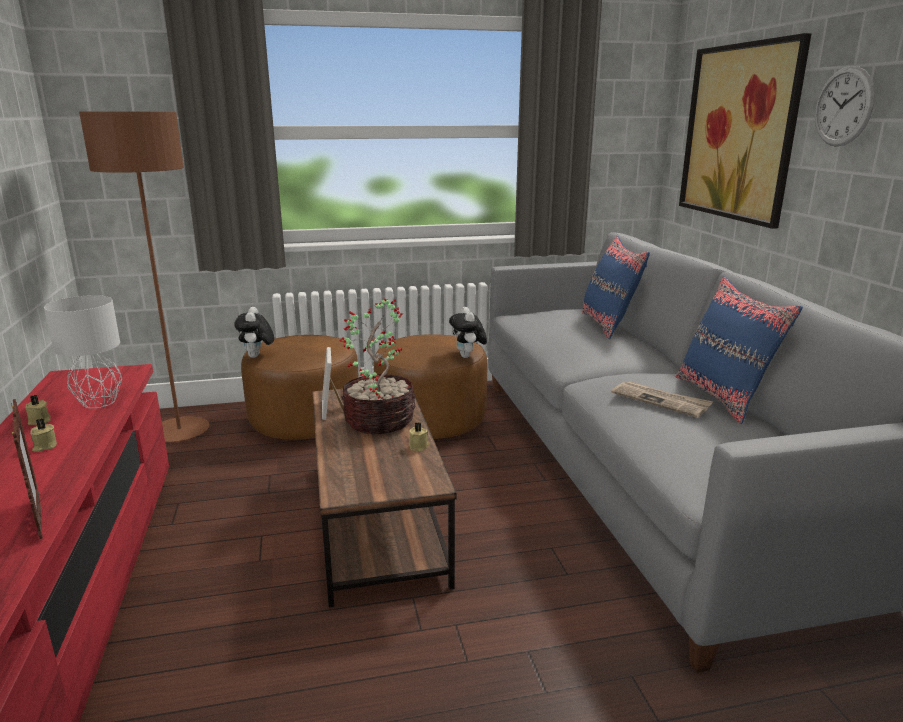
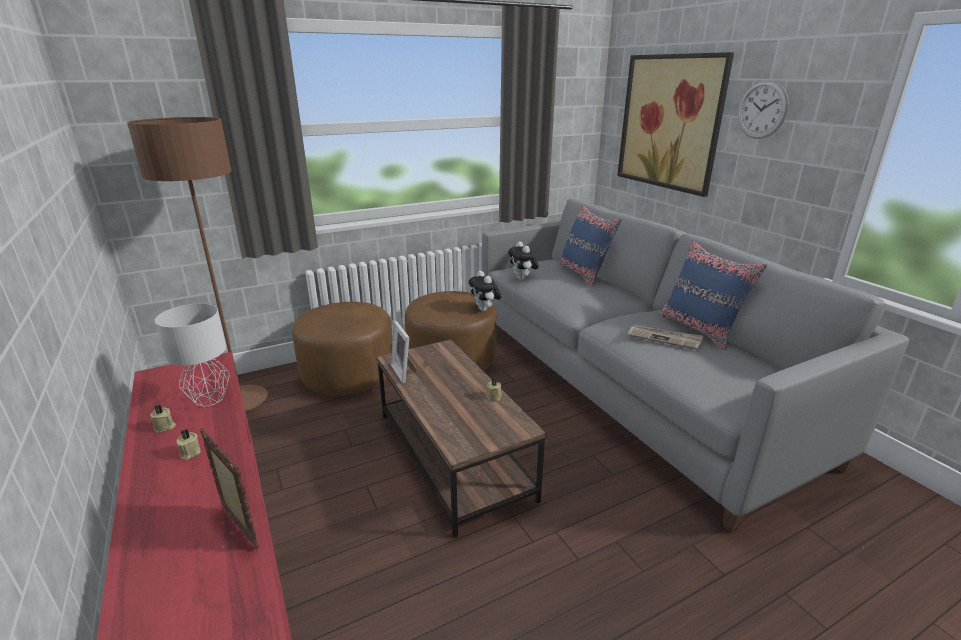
camera: 15 degrees left, 5 degrees up
plush toy [234,307,274,358] -> plush toy moved to [508,241,539,280]
potted plant [339,298,415,434] -> none

